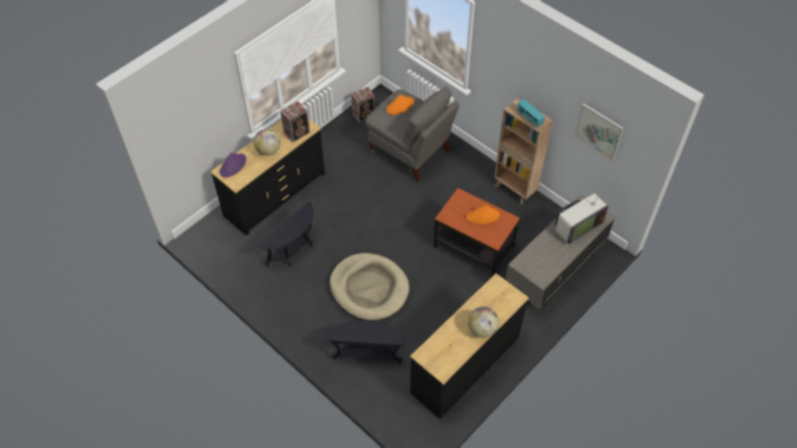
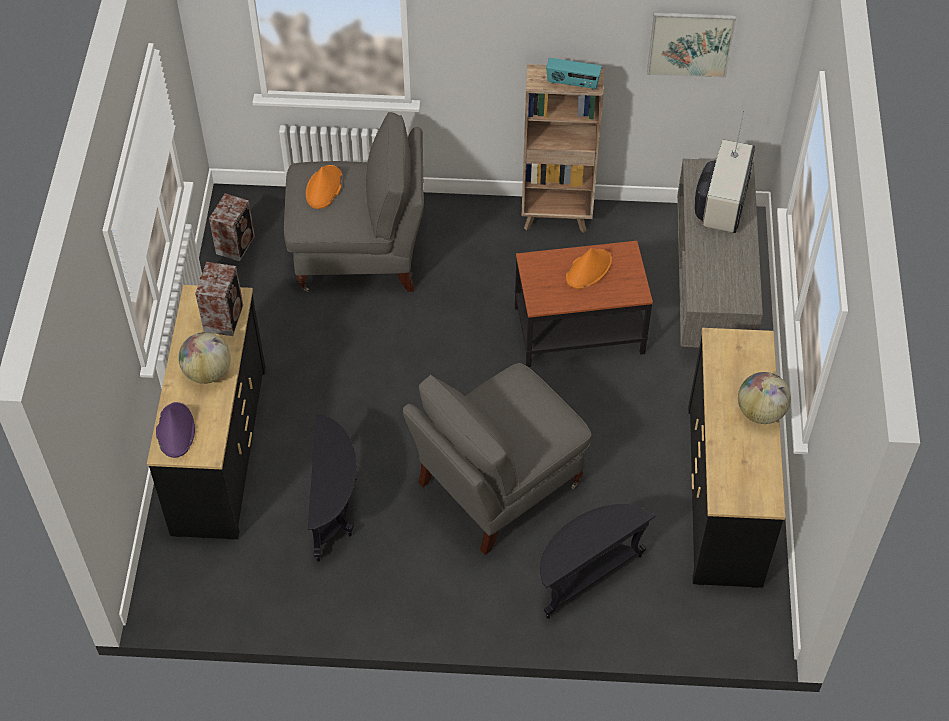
camera: 40 degrees left, 0 degrees up
beige dog bed [330,253,409,320] -> grey armchair [403,363,591,555]

